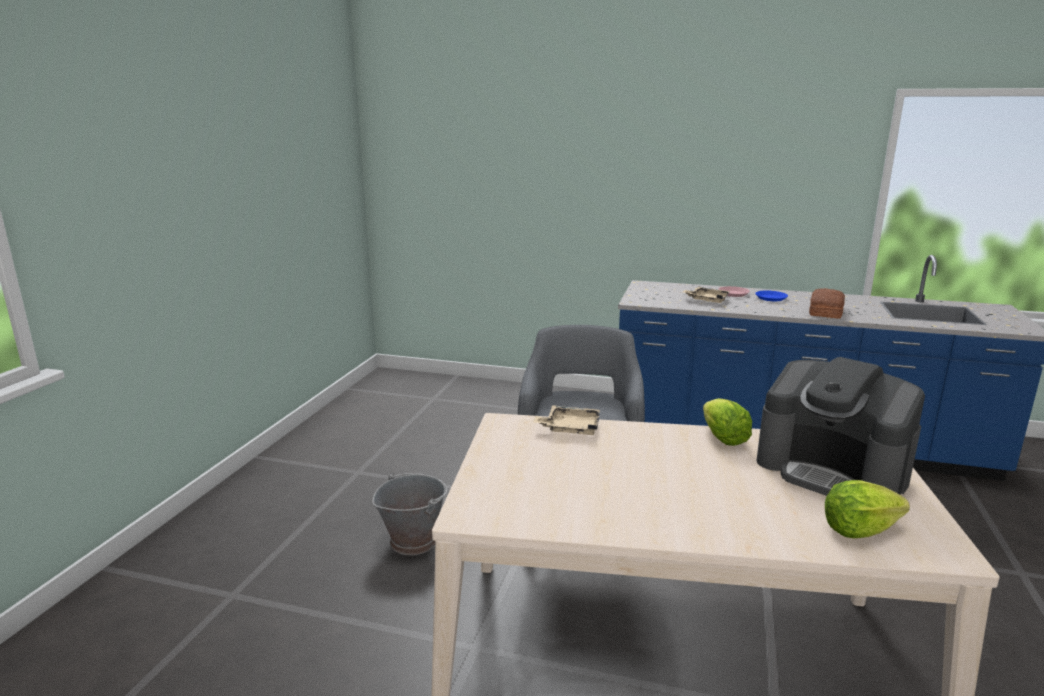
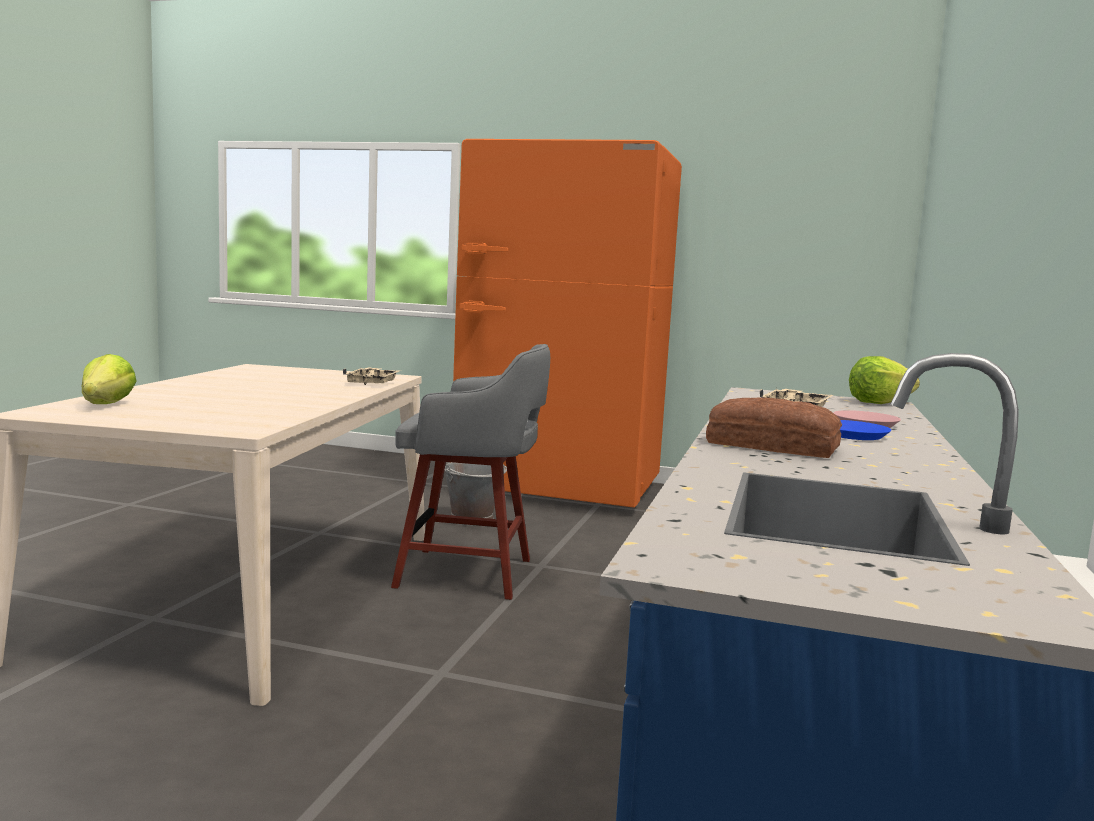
camera: 90 degrees right, 10 degrees down
lettuce [703,398,752,446] -> lettuce moved to [849,356,920,404]
coffee machine [756,357,925,496] -> none
none -> orange fridge [453,139,682,508]

